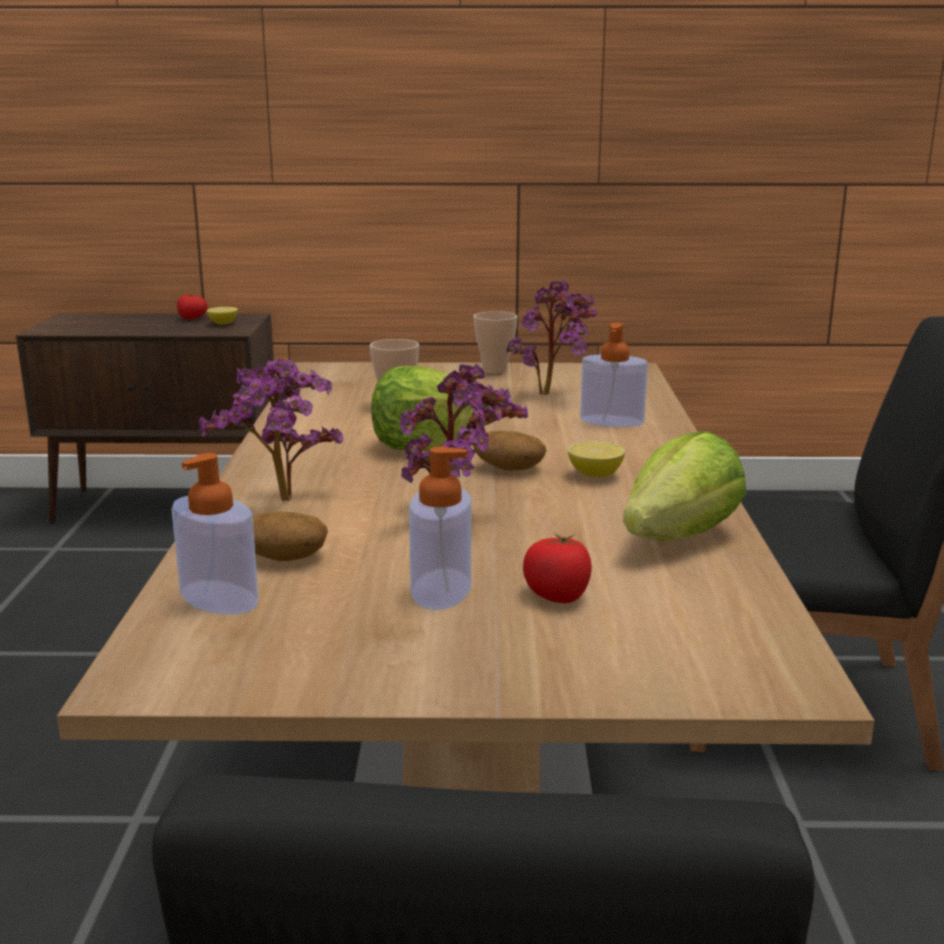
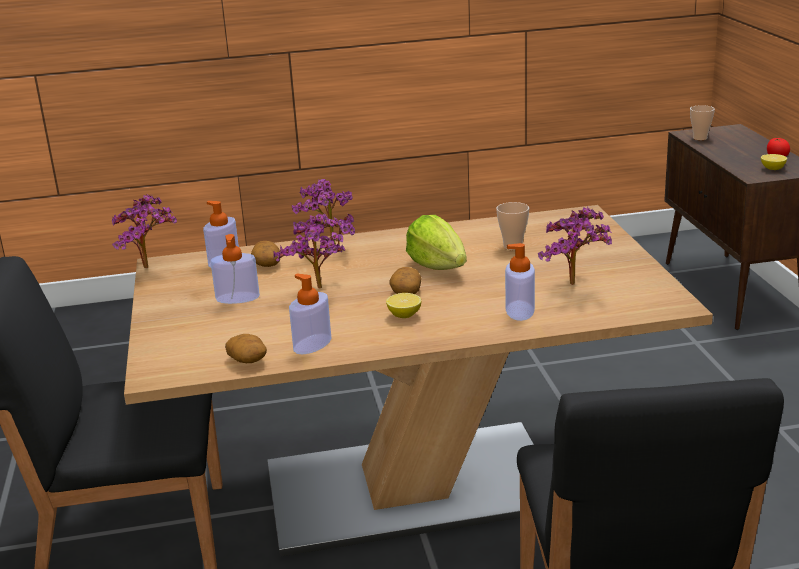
camera: 80 degrees right, 5 degrees up
cup [473,311,517,374] -> cup moved to [690,105,715,140]
tomato [523,533,592,603] -> none
lettuce [623,431,746,541] -> soap dispenser [289,273,331,355]
none -> potted plant [112,194,177,268]
none -> potato [225,334,267,363]

